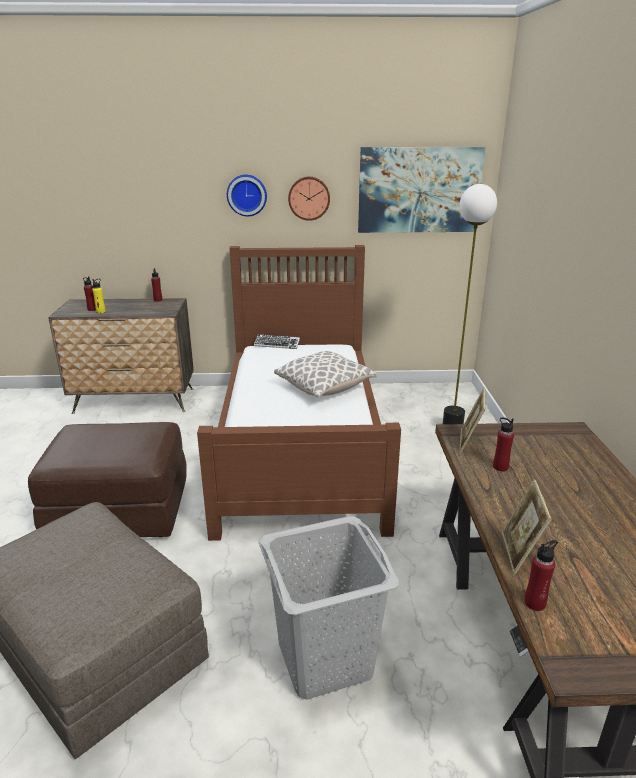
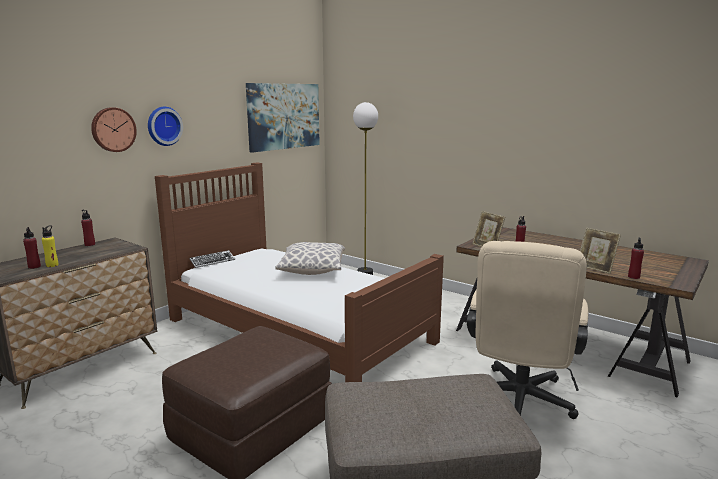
camera: 50 degrees left, 10 degrees down
grey laundry basket [258,516,399,700] -> beige office chair [467,241,588,419]
wall clock [288,177,330,221] -> wall clock moved to [91,107,137,152]

